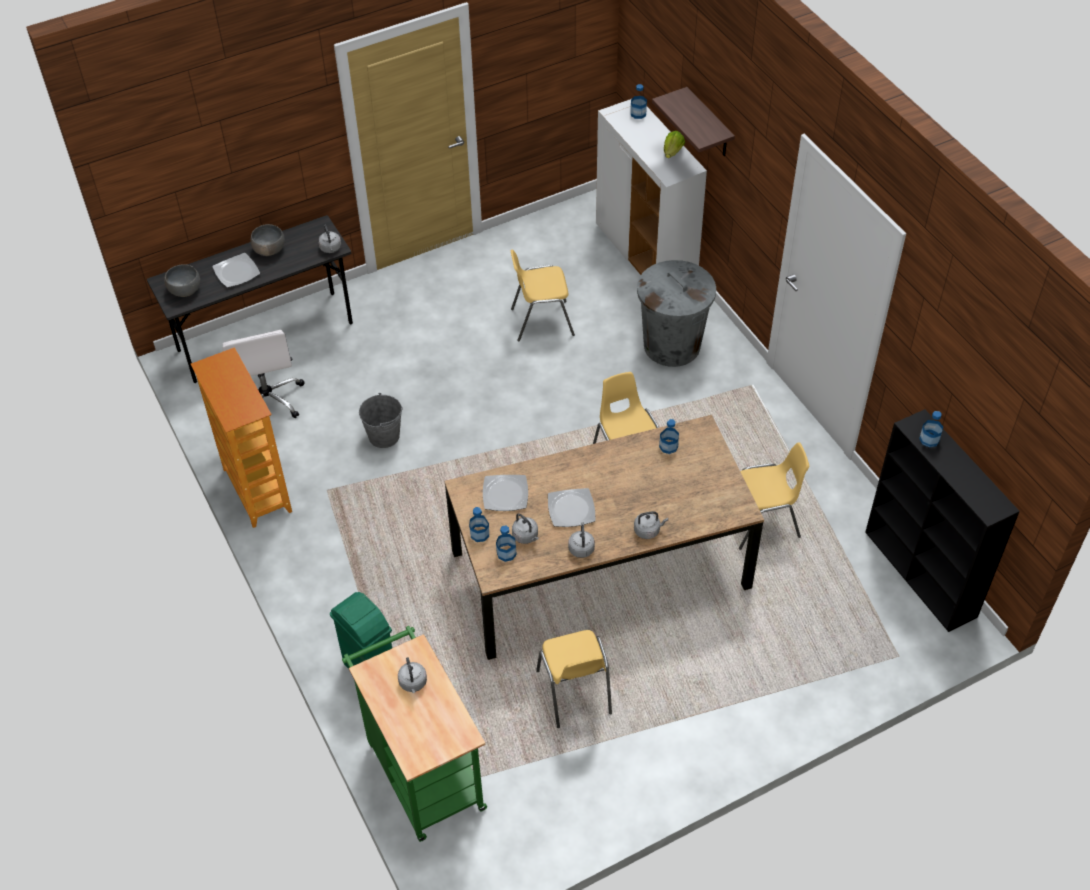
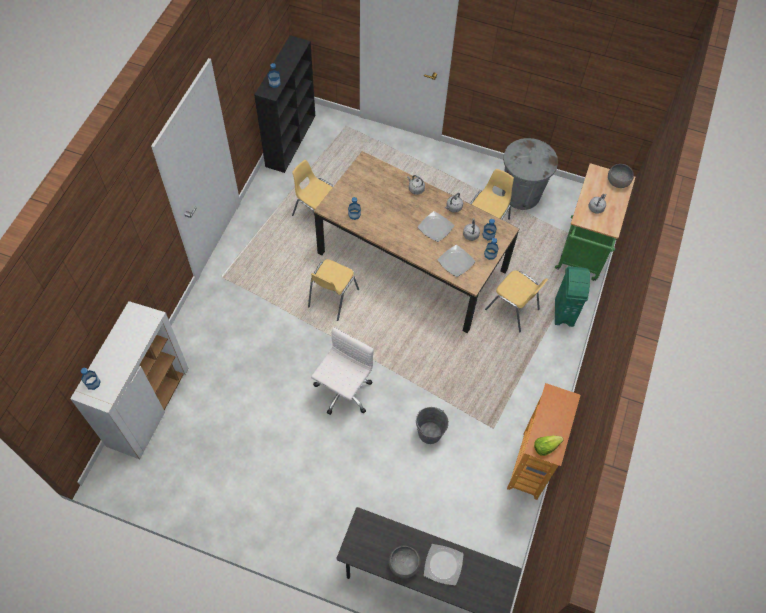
camera: 135 degrees left, 10 degrees up
grey bowl [164,264,200,297] -> grey bowl moved to [608,164,634,188]
white office chair [222,330,305,418] -> white office chair moved to [311,327,374,415]
grey kettle [318,225,341,253] -> none
yellow chair [510,249,575,342] -> yellow chair moved to [485,270,548,333]
grey trash can [637,260,716,367] -> grey trash can moved to [502,138,558,210]
shelf [652,87,735,156] -> none
lettuce [664,131,685,158] -> lettuce moved to [534,435,563,456]

